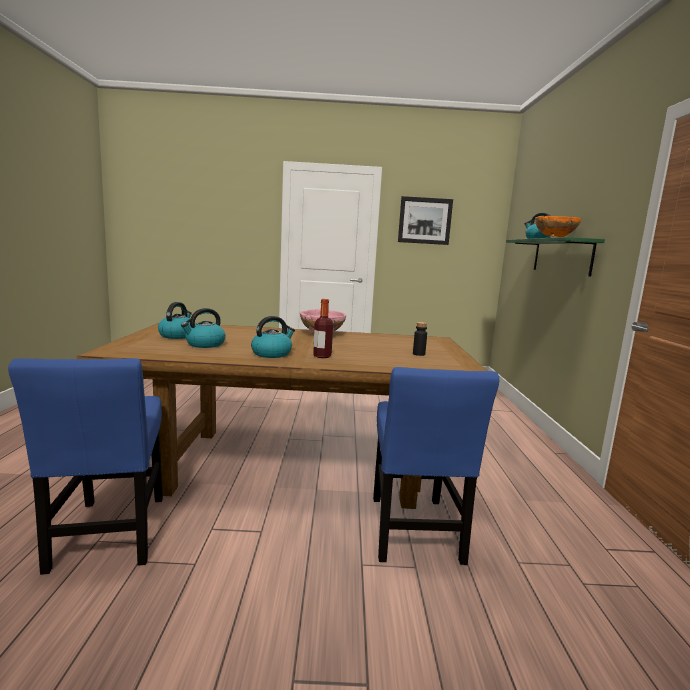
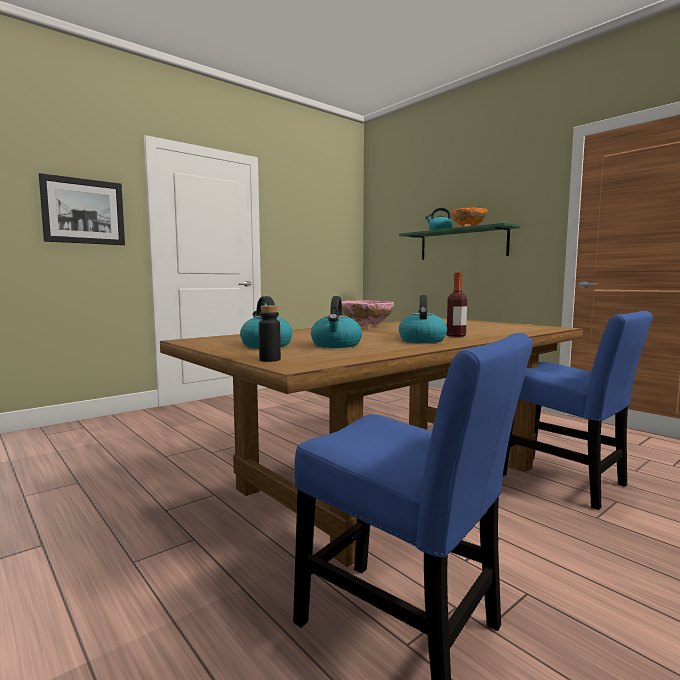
camera: 40 degrees left, 5 degrees down
picture [398,196,453,245] -> picture moved to [39,173,125,245]
black bottle [413,322,427,356] -> black bottle moved to [259,305,281,362]

